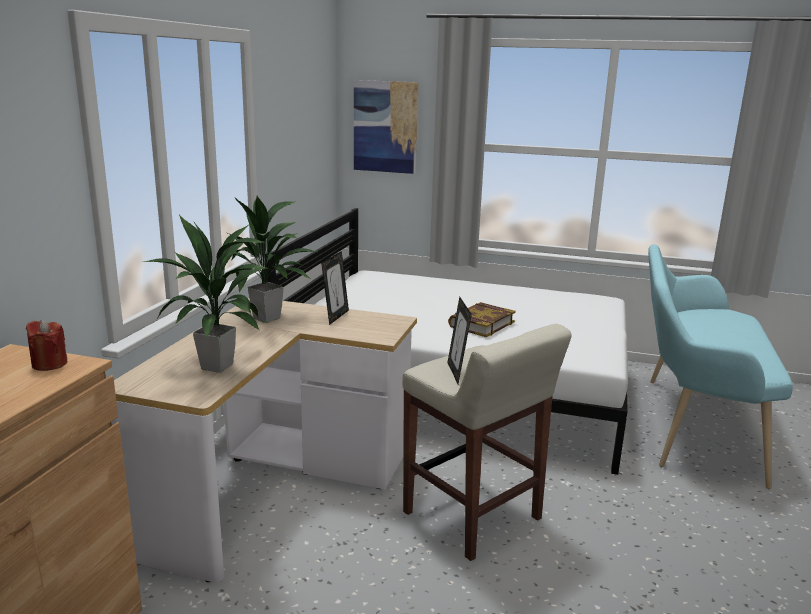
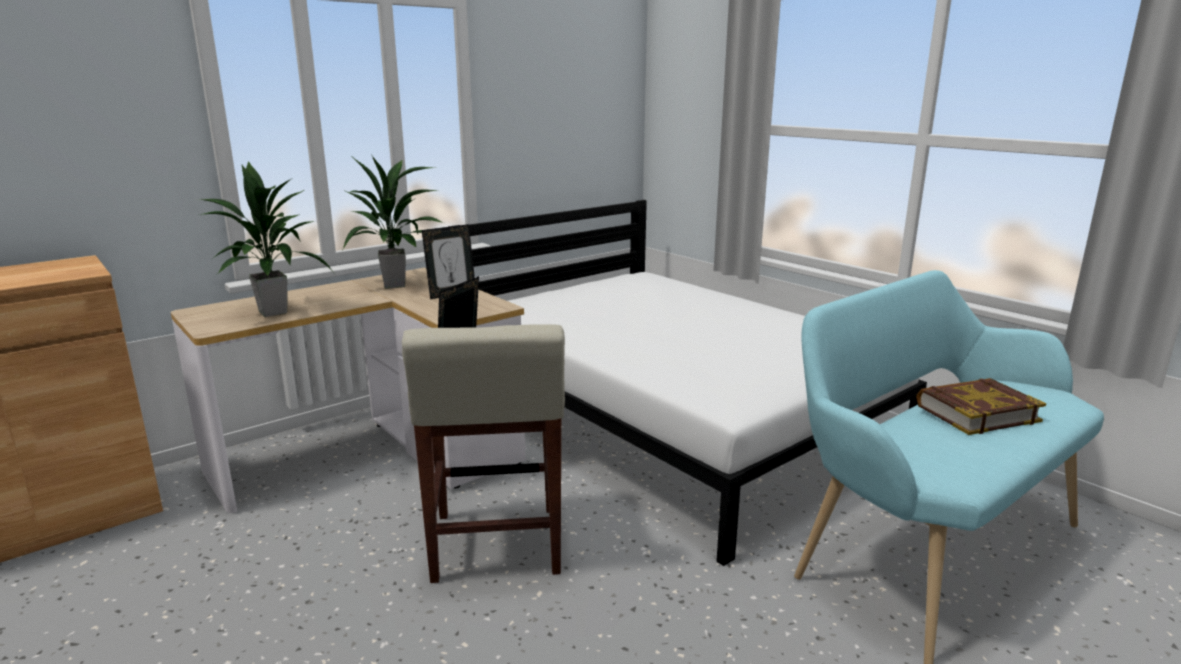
camera: 35 degrees right, 0 degrees up
red candle [26,320,67,371] -> none
picture [354,80,419,174] -> none
book [448,302,516,337] -> book moved to [916,378,1046,435]

